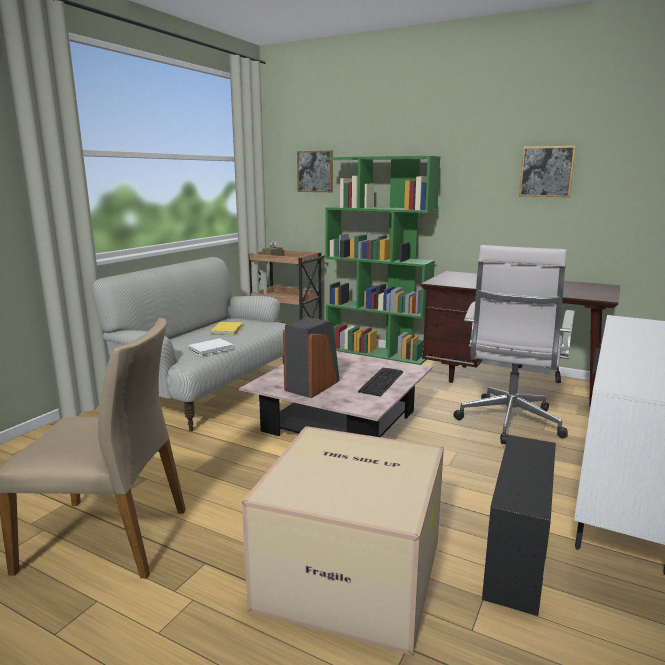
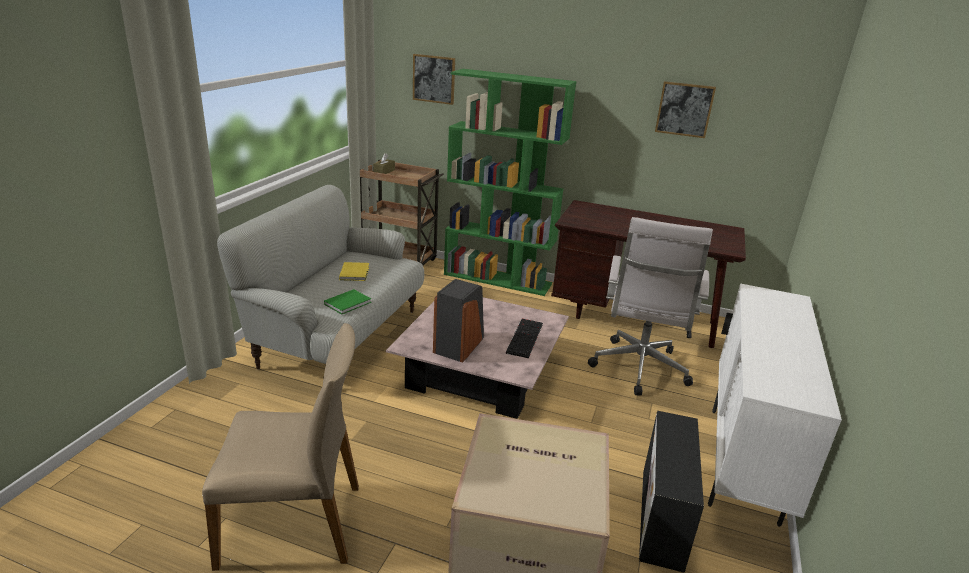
camera: 10 degrees left, 10 degrees up
white book [189,338,234,356] -> green book [324,289,371,315]

